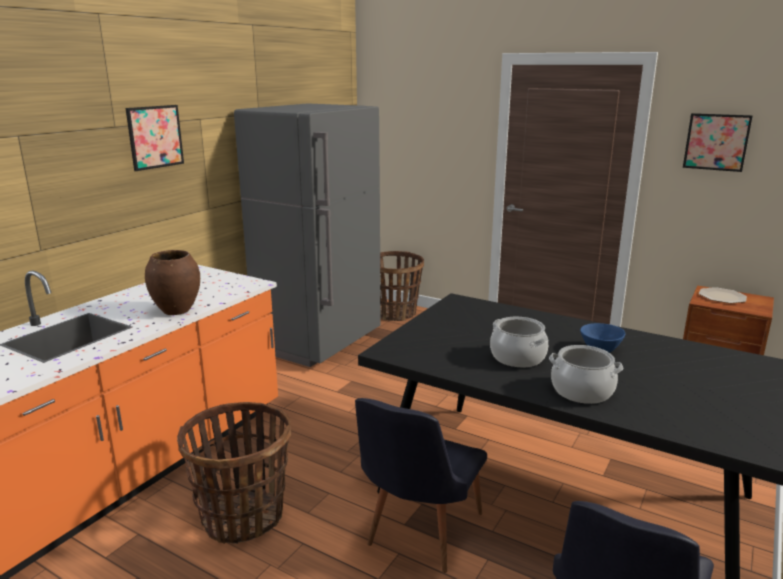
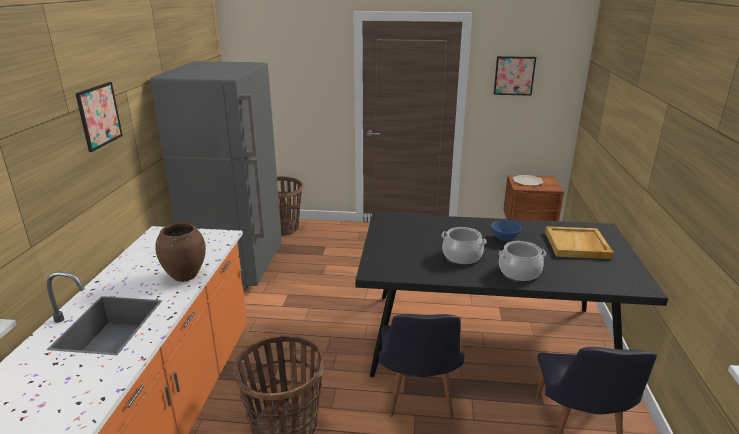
camera: 25 degrees left, 5 degrees up
none -> beige tray [545,226,614,259]

